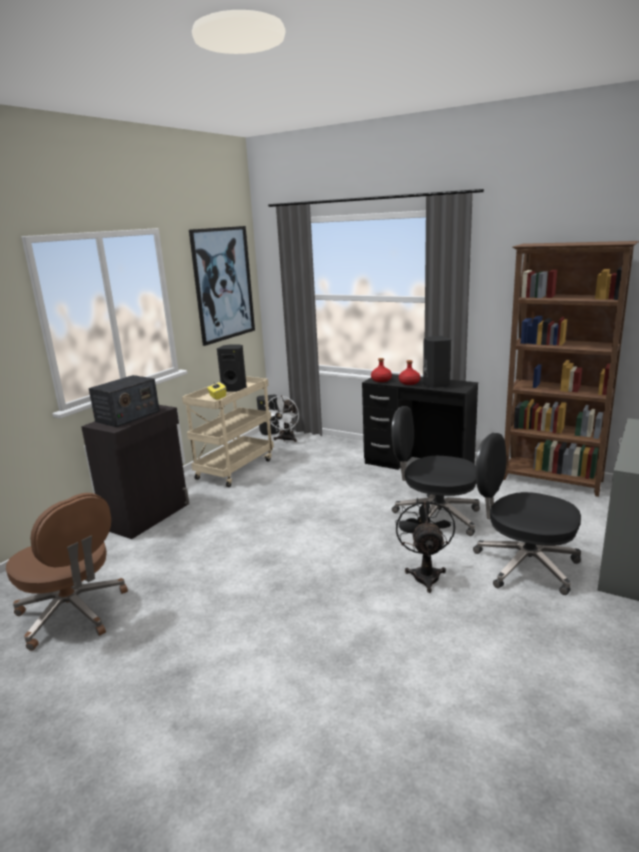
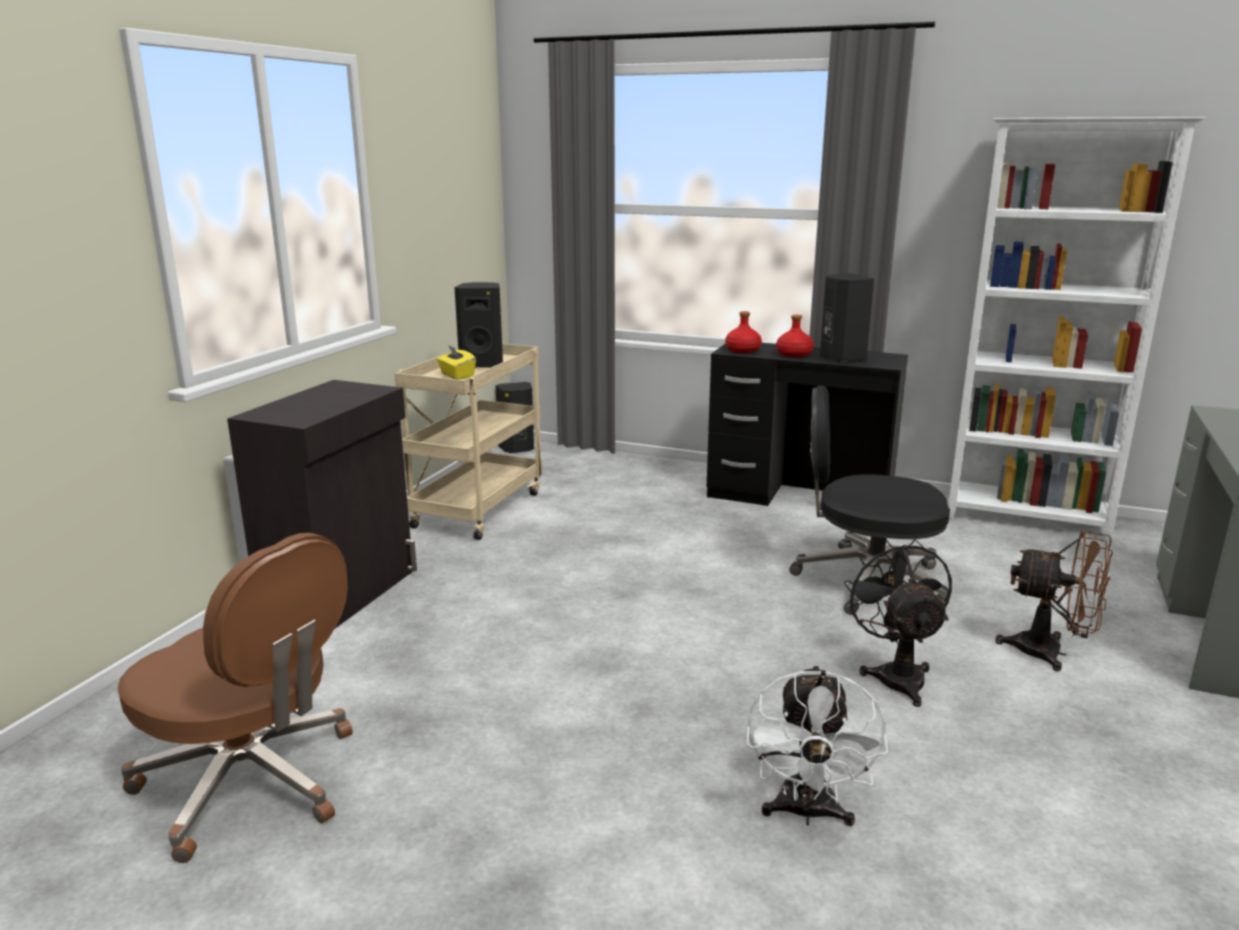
camera: 10 degrees left, 0 degrees up
radio [89,375,160,427] -> none
picture [189,226,255,346] -> none
white fan [268,396,299,442] -> white fan moved to [747,665,888,826]
black office chair [473,433,581,595] -> brown fan [995,530,1113,672]
brown bookcase [503,241,639,497] -> white bookcase [948,117,1205,541]

